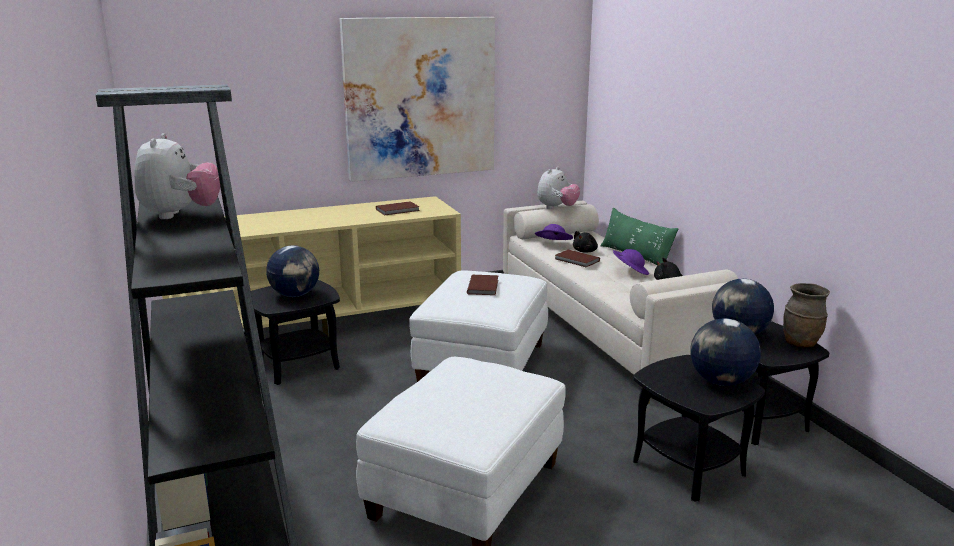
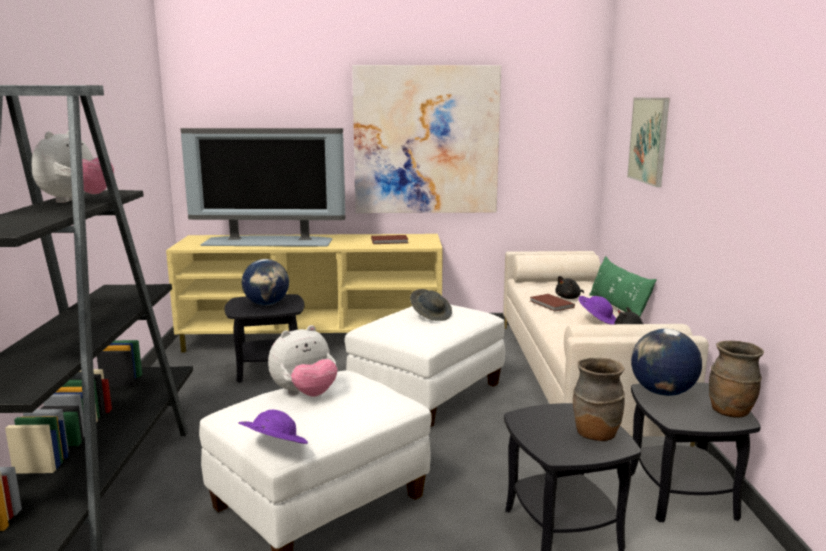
camera: 20 degrees right, 5 degrees down
brown book [467,275,499,295] -> grey hat [410,289,452,321]
purple hat [535,224,573,240] -> purple hat moved to [238,410,308,444]
plush toy [537,167,580,209] -> plush toy moved to [268,325,337,397]
globe [690,318,761,386] -> brown vase [573,358,625,441]
none -> television [180,128,345,247]
none -> picture [627,98,670,187]

